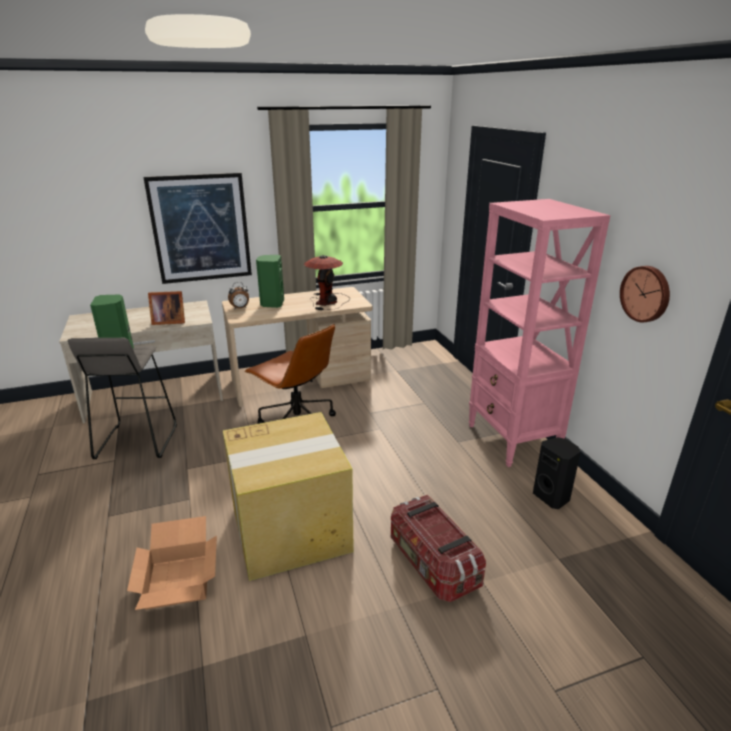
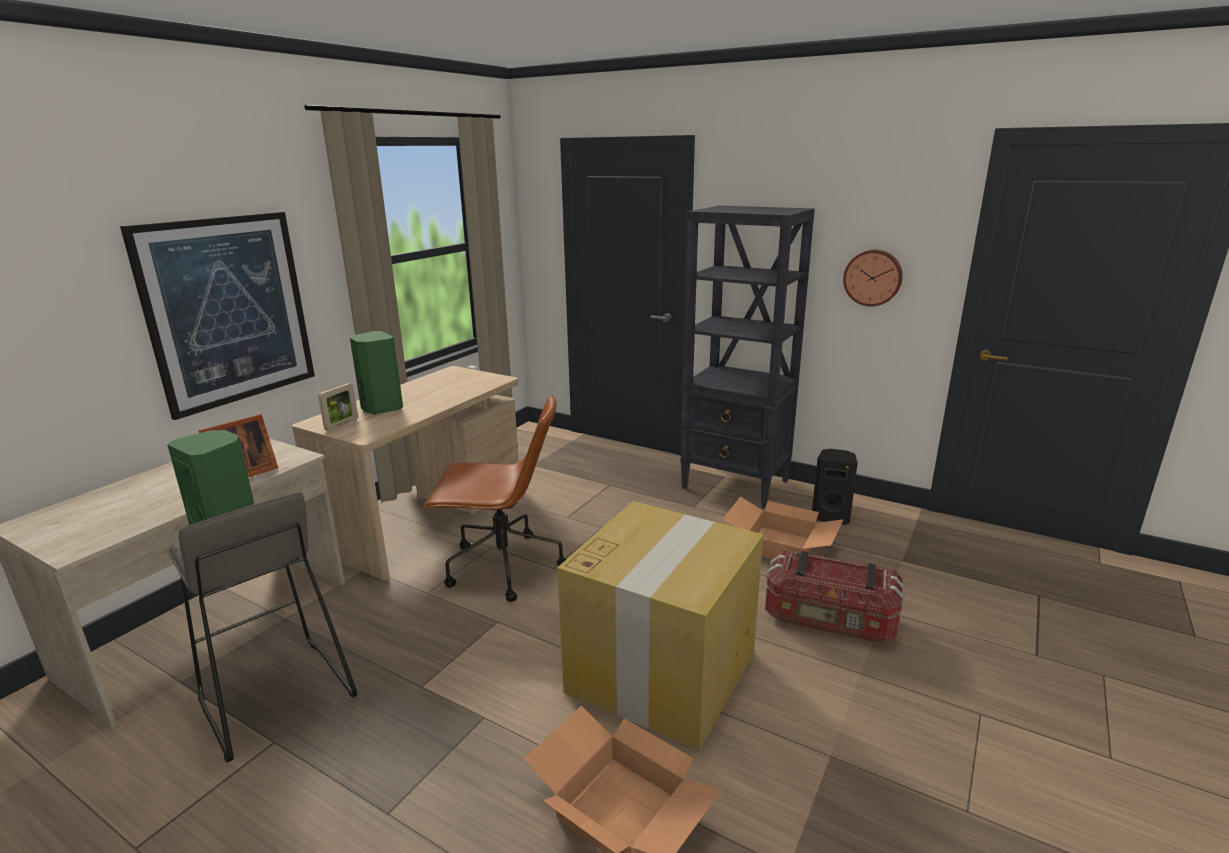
camera: 40 degrees left, 5 degrees down
alarm clock [228,282,249,309] -> picture frame [318,383,358,431]
table lamp [304,255,350,310] -> none
pink bookcase [468,199,611,467] -> black bookcase [680,206,815,509]
none -> cardboard box [722,496,844,559]

